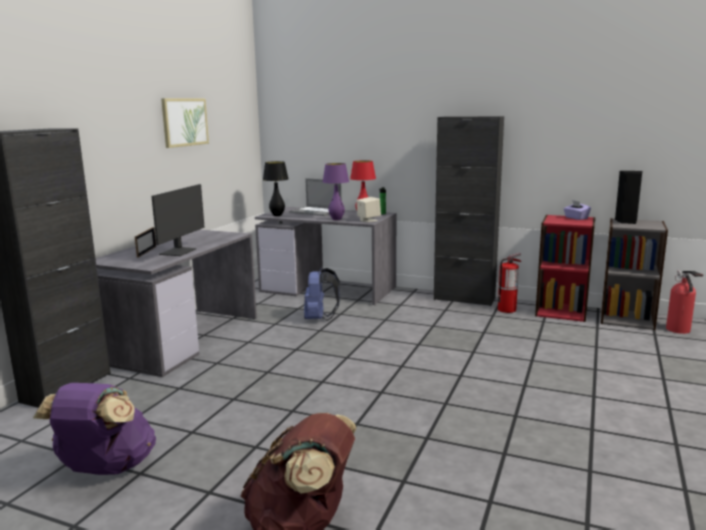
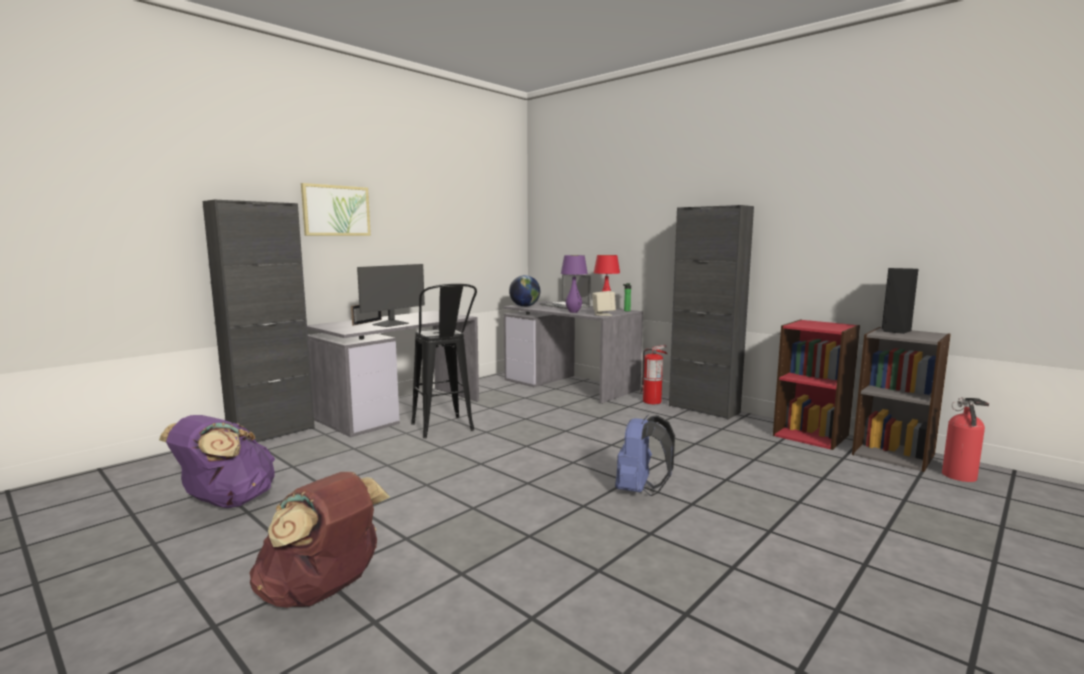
camera: 20 degrees right, 5 degrees down
picture [161,98,209,148] -> picture moved to [301,183,371,236]
black table lamp [263,161,288,216] -> globe [509,275,540,307]
blue backpack [304,268,340,321] -> blue backpack moved to [615,414,675,496]
fire extinguisher [497,253,521,313] -> fire extinguisher moved to [640,345,667,404]
purple tissue box [564,200,591,220] -> none
none -> black stool [411,284,477,438]

